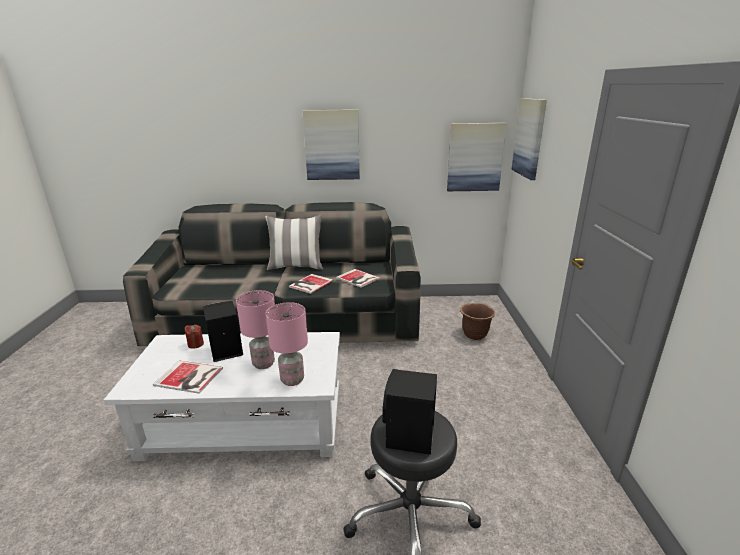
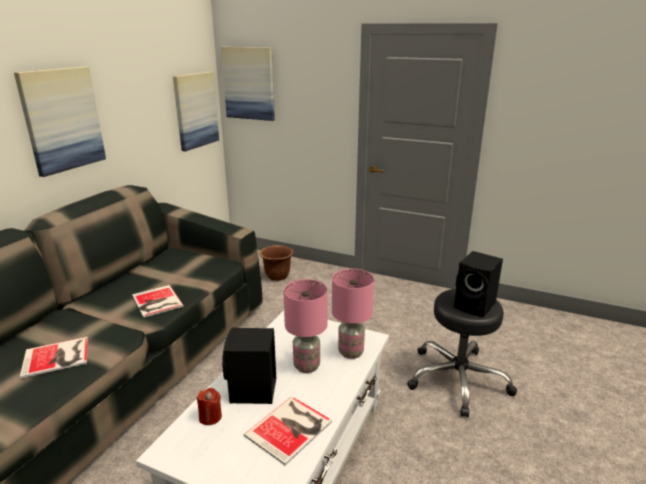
camera: 65 degrees left, 0 degrees up
pillow [265,215,323,270] -> none
book [336,269,380,287] -> book moved to [20,337,88,379]

